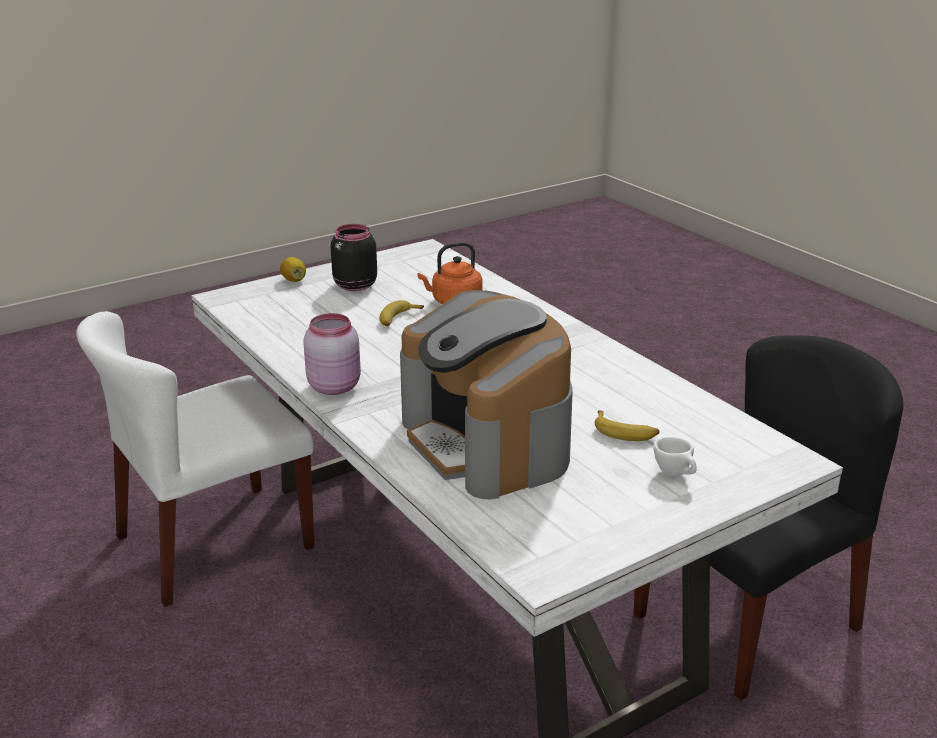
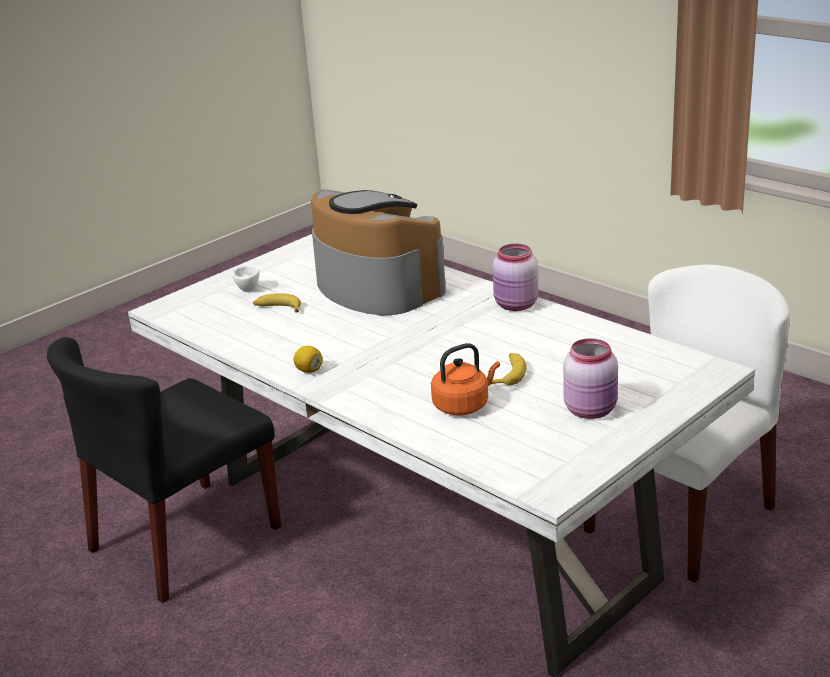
camera: 170 degrees right, 0 degrees up
lemon [280,257,306,282] -> lemon moved to [293,346,323,373]
black jar [331,224,377,291] -> pink jar [563,338,618,419]

